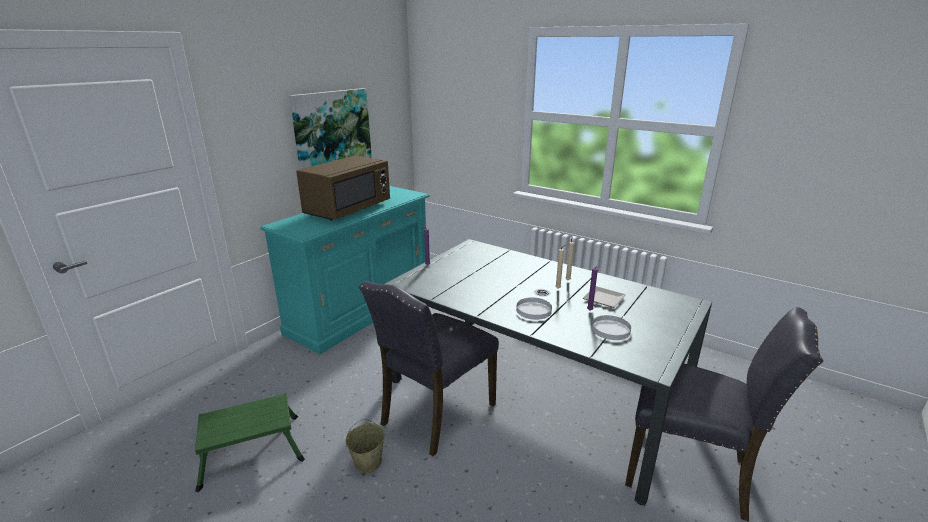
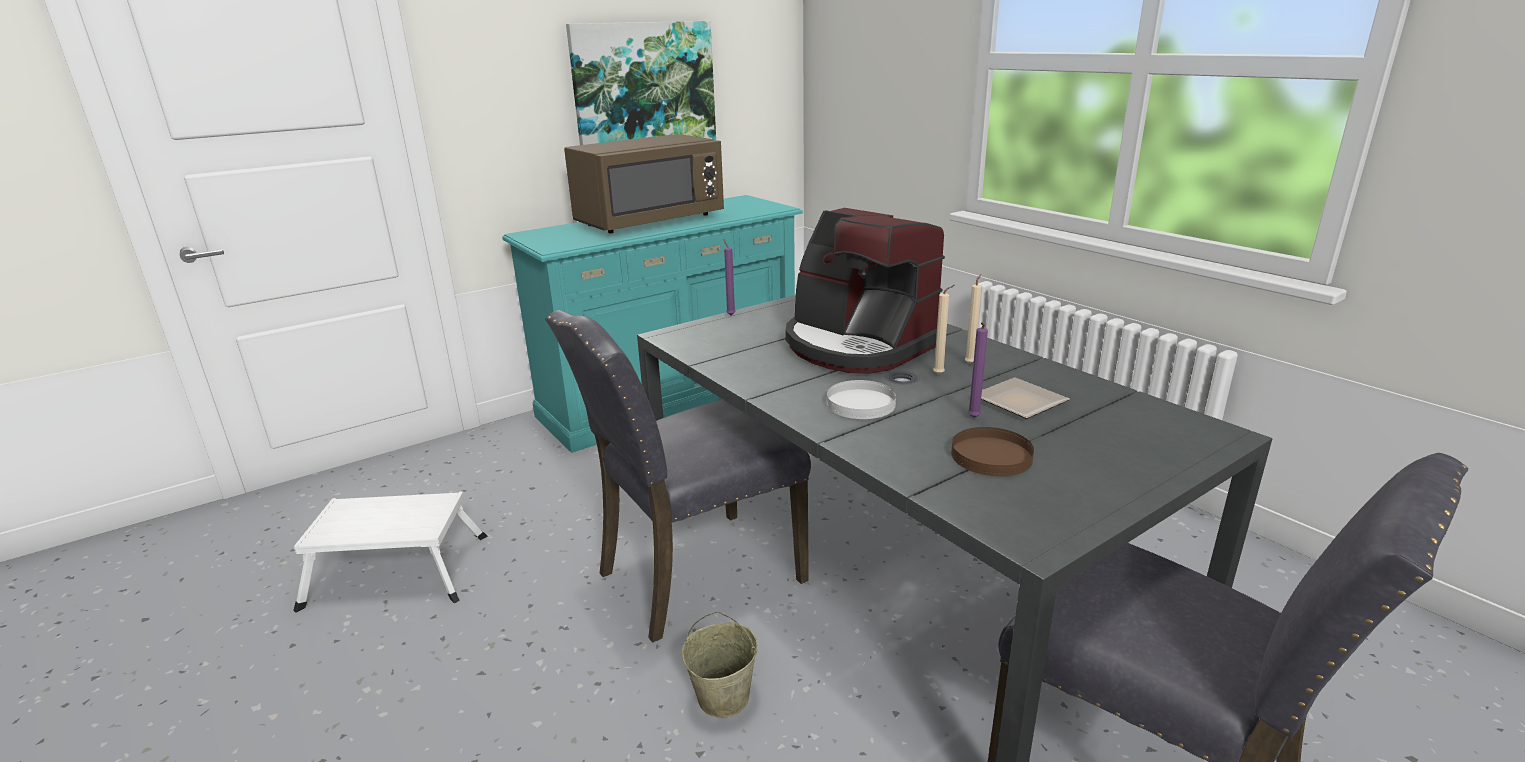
camera: 20 degrees right, 0 degrees up
green step ladder [195,393,305,492] -> white step ladder [293,492,488,613]
beige bucket [346,419,385,473] -> beige bucket moved to [682,612,758,718]
white plate [592,315,631,340] -> brown plate [951,427,1034,476]
none -> coffee machine [785,208,945,374]

